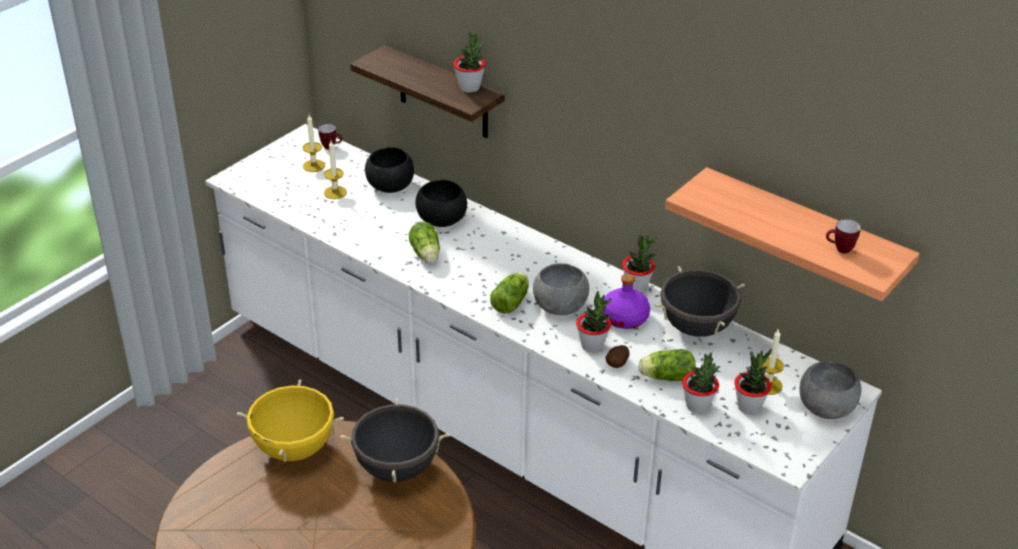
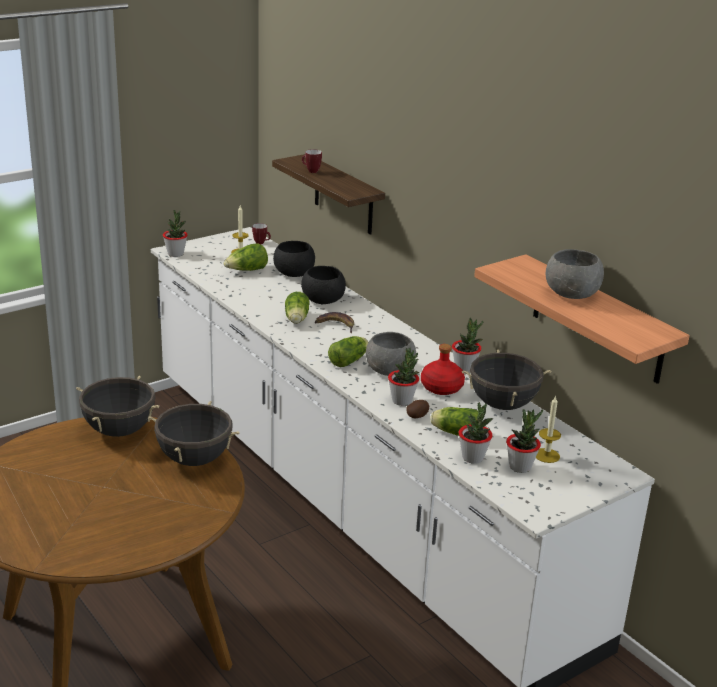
camera: 15 degrees right, 10 degrees down
yellow cooking pot [237,379,344,462] -> black cooking pot [76,376,159,437]
candle [324,141,347,199] -> lettuce [224,243,268,271]
potted plant [453,32,486,93] -> potted plant moved to [163,210,188,257]
purple bottle [604,274,650,329] -> red bottle [421,344,465,395]
grey bowl [799,361,861,419] -> grey bowl moved to [546,249,604,299]
mug [826,219,861,254] -> mug moved to [302,149,322,173]
none -> banana [315,312,354,333]

